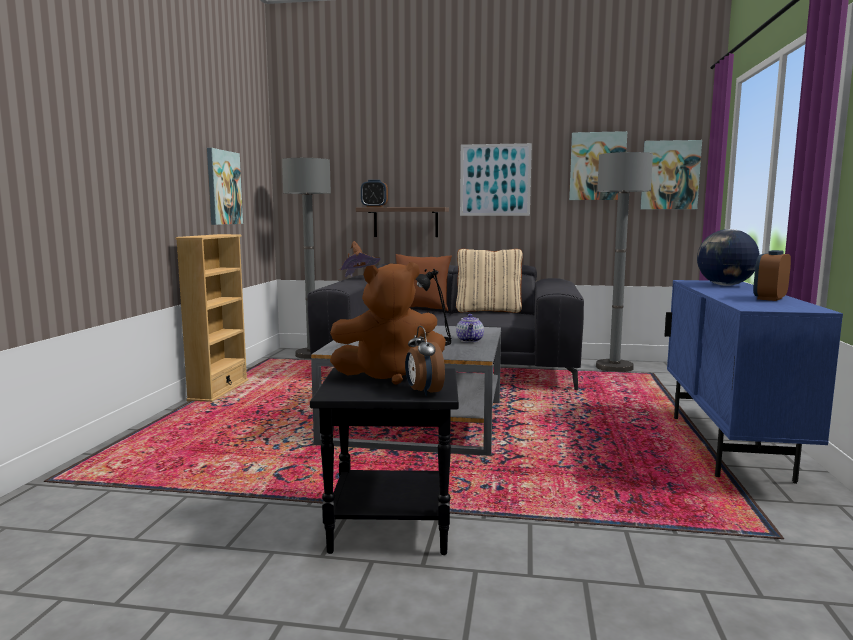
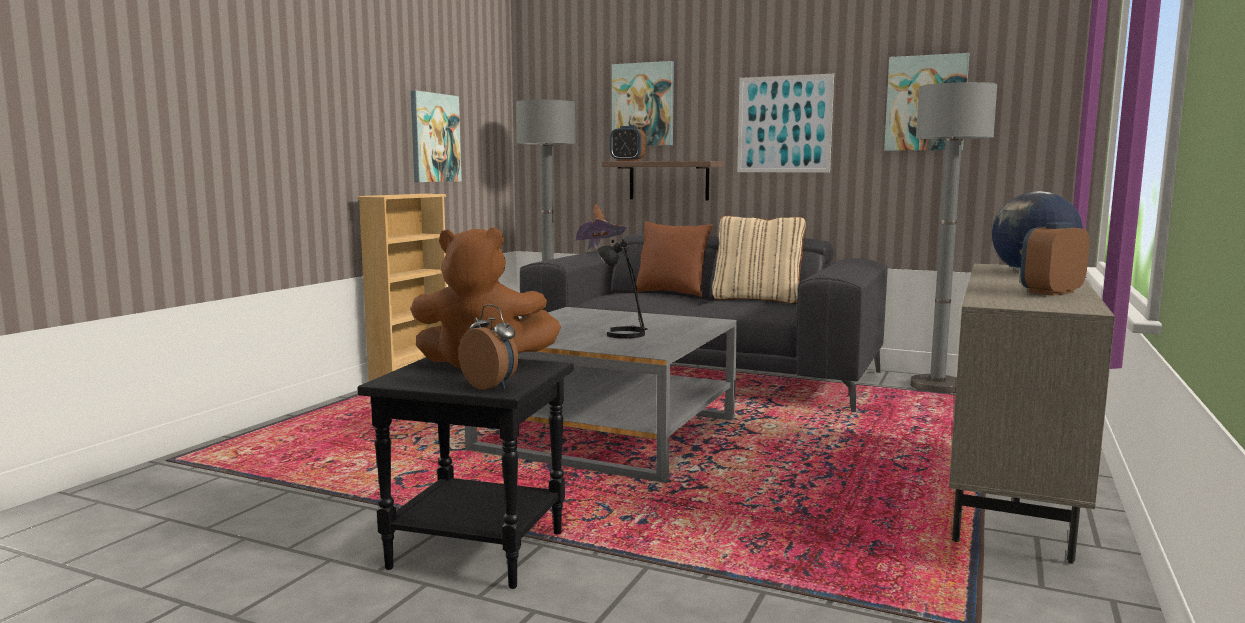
camera: 15 degrees right, 0 degrees up
alarm clock [405,326,445,396] -> alarm clock turned 135 degrees clockwise [459,304,518,390]
teapot [456,314,484,343] -> none
picture [640,140,702,209] -> picture moved to [612,61,674,146]
blue cabinet [664,280,843,484] -> beige cabinet [949,264,1115,564]

